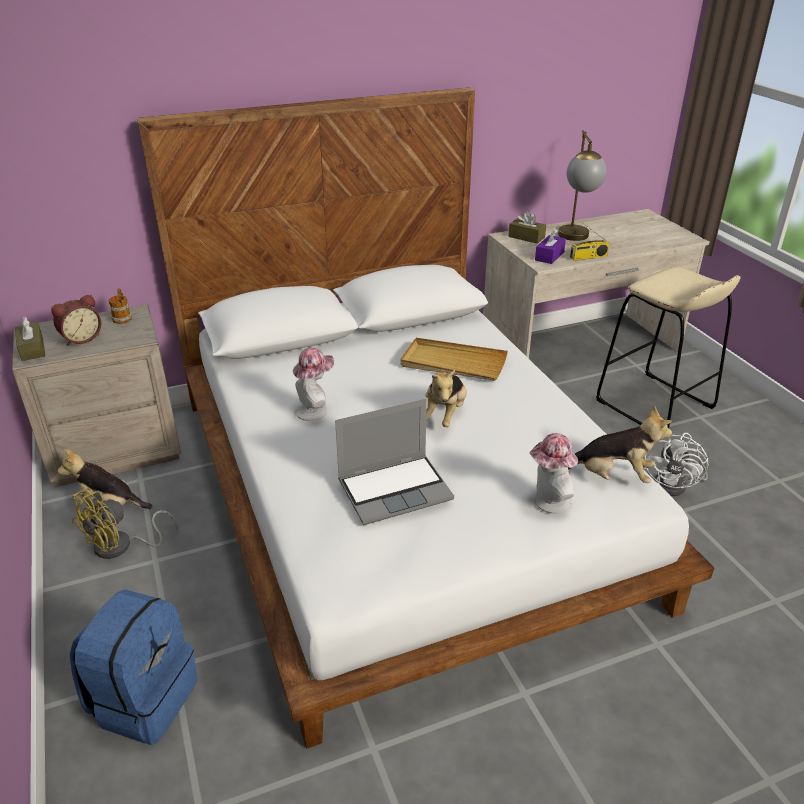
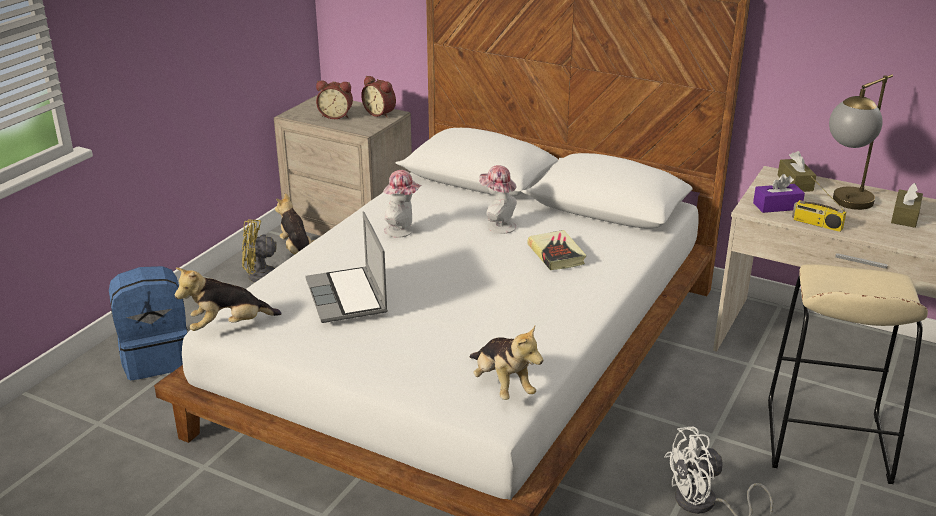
camera: 50 degrees right, 5 degrees down
brown tissue box [15,317,45,361] -> brown tissue box moved to [891,183,923,228]
mug [109,289,132,324] -> alarm clock [361,76,396,118]
laptop [335,399,454,525] -> laptop turned 45 degrees clockwise [305,211,388,323]
beige tray [400,338,508,381] -> book [528,230,586,270]
plush toy [426,370,467,427] -> plush toy moved to [175,267,282,331]
hat [529,433,578,514] -> hat moved to [479,165,517,234]

